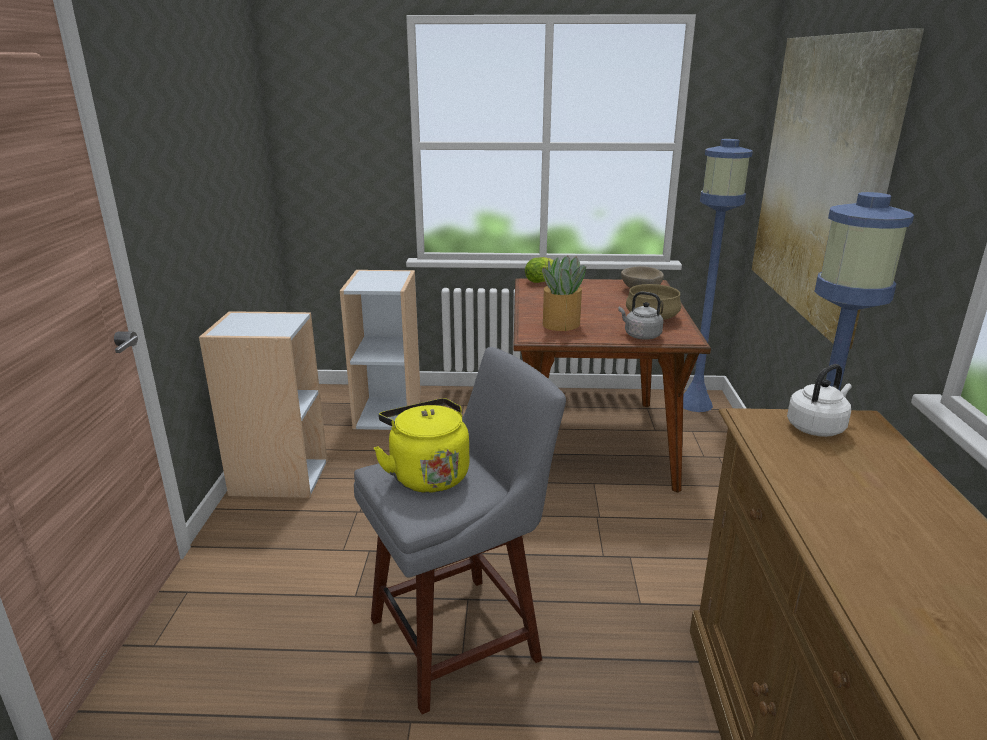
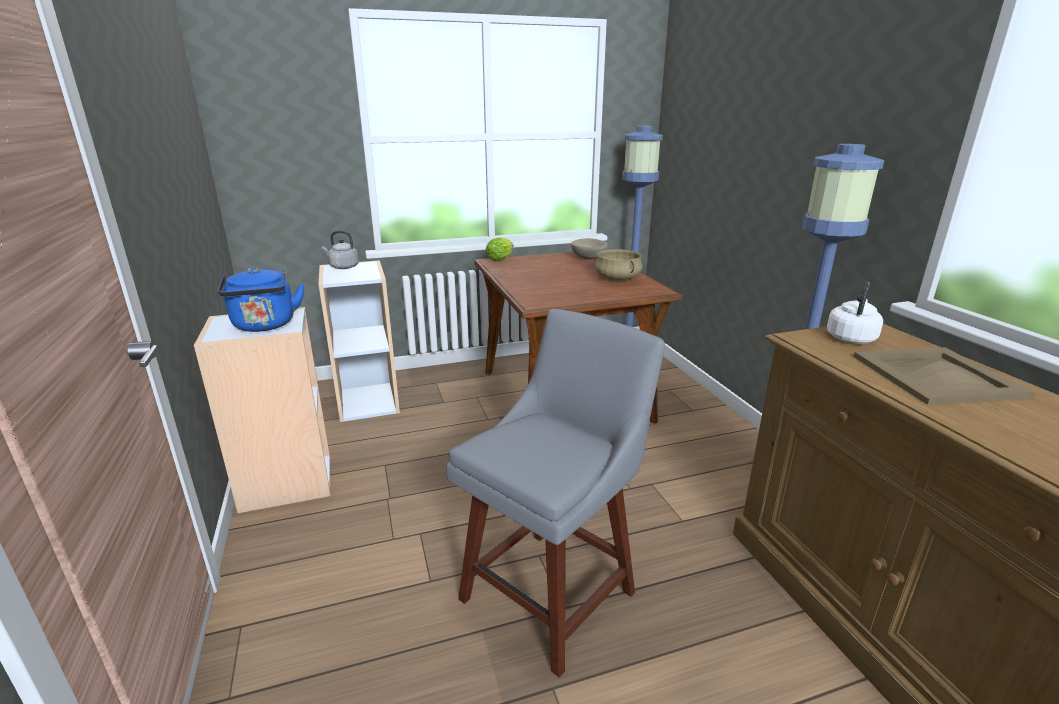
camera: 20 degrees left, 0 degrees up
yellow kettle [374,398,469,493] -> none
potted plant [542,255,586,331] -> none
grey kettle [618,292,663,340] -> grey kettle moved to [322,231,359,269]
picture [752,29,924,349] -> none
none -> blue kettle [218,268,304,332]
none -> beige tray [854,347,1034,405]

